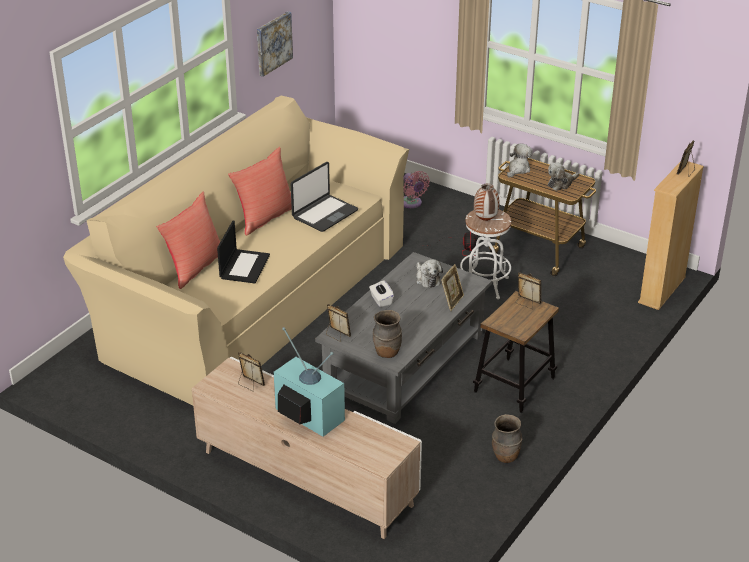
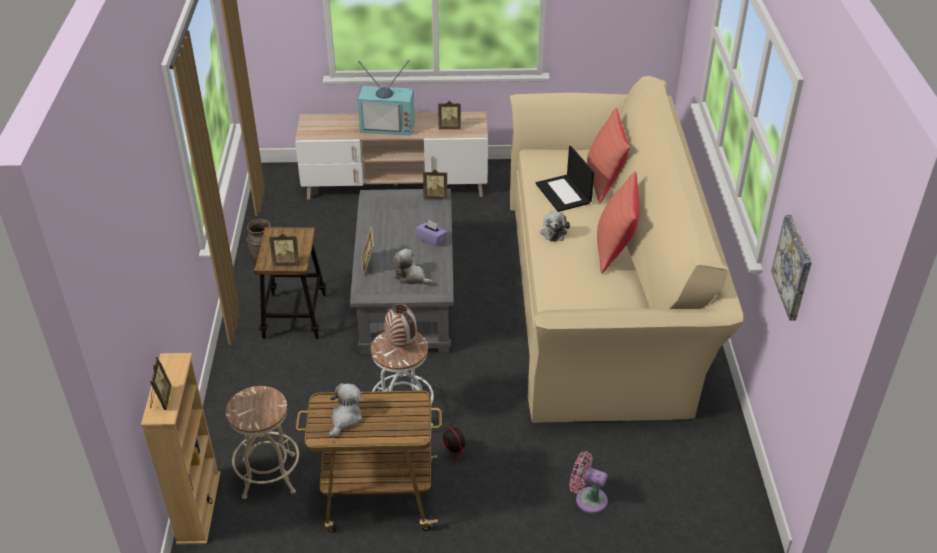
camera: 145 degrees right, 5 degrees up
laptop [291,162,358,232] -> none
white tissue box [369,280,394,307] -> purple tissue box [416,219,447,246]
brown vase [373,310,402,358] -> none
plush toy [507,144,532,177] -> plush toy moved to [540,212,570,241]
none -> beige stool [225,386,299,499]

